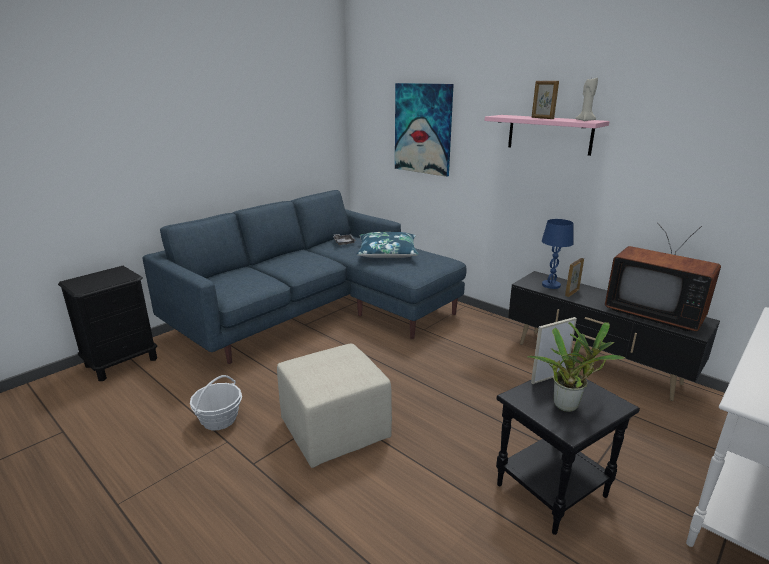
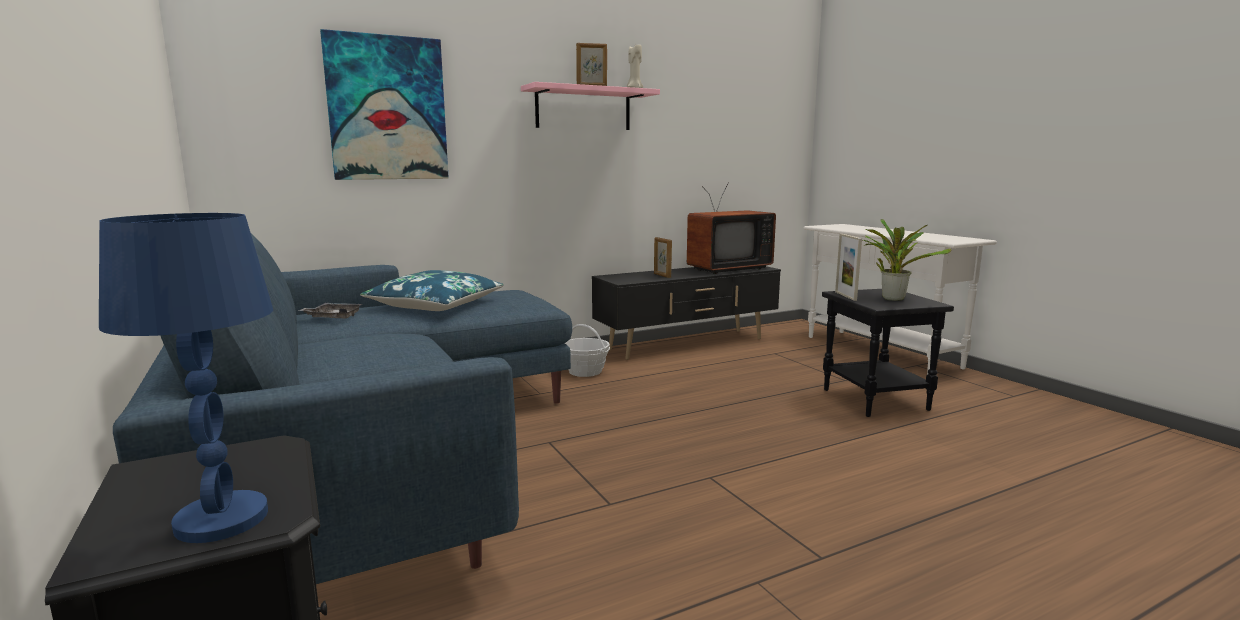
camera: 70 degrees left, 10 degrees down
basket [190,375,242,430] -> basket moved to [565,324,610,377]
beige ottoman [277,344,392,468] -> none
blue table lamp [542,219,574,289] -> blue table lamp moved to [99,213,273,543]

